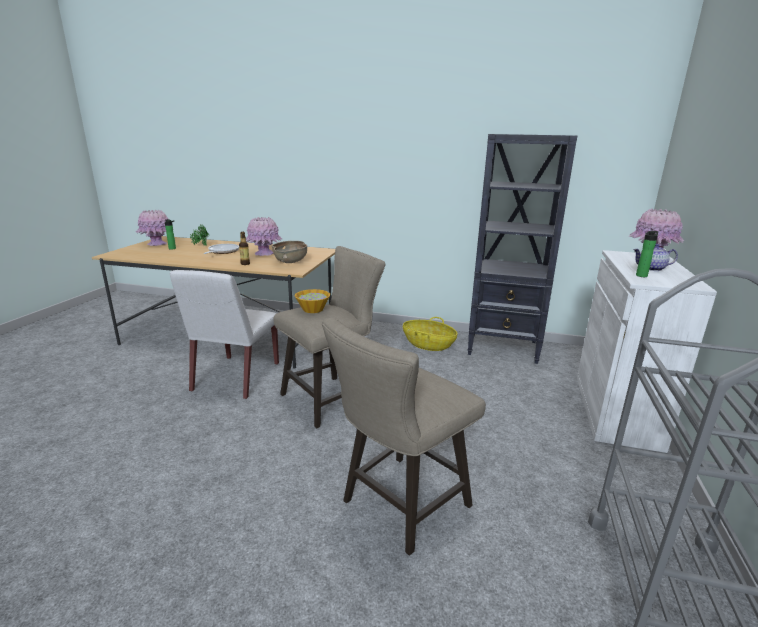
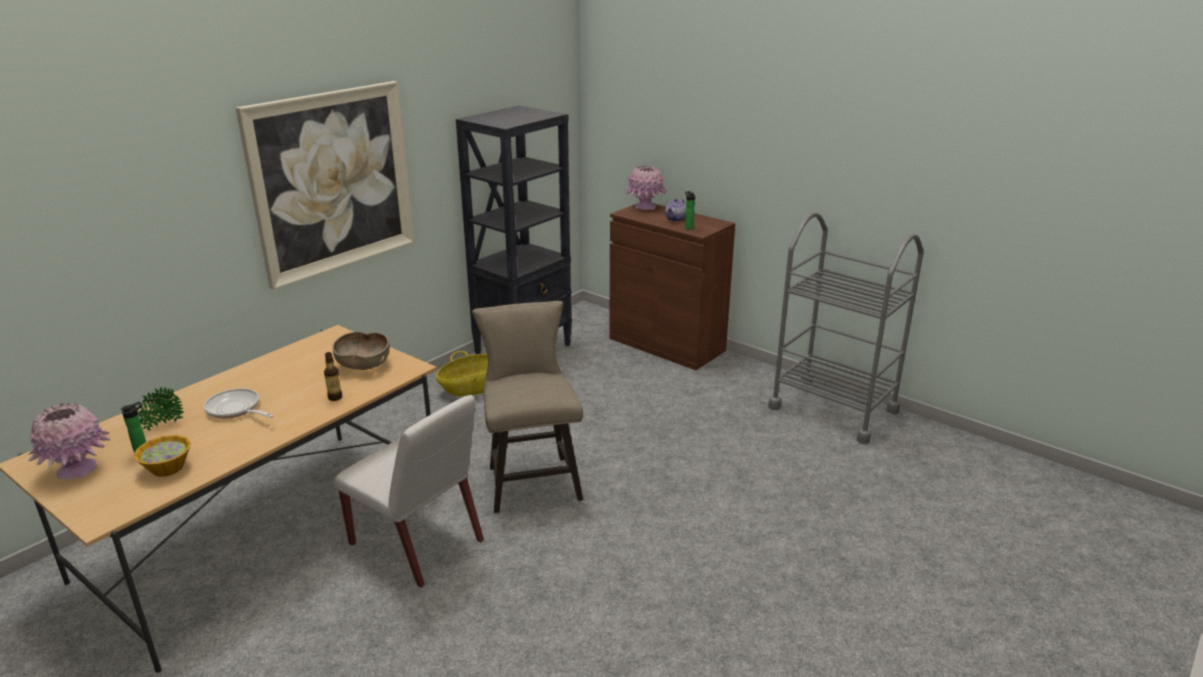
camera: 65 degrees left, 5 degrees up
pink vase [246,217,282,256] -> none
bowl [295,289,330,313] -> bowl moved to [134,435,191,477]
beige stool [322,318,486,556] -> none
white cabinet [577,250,717,453] -> brown cabinet [609,203,735,370]
none -> picture [236,81,415,290]

